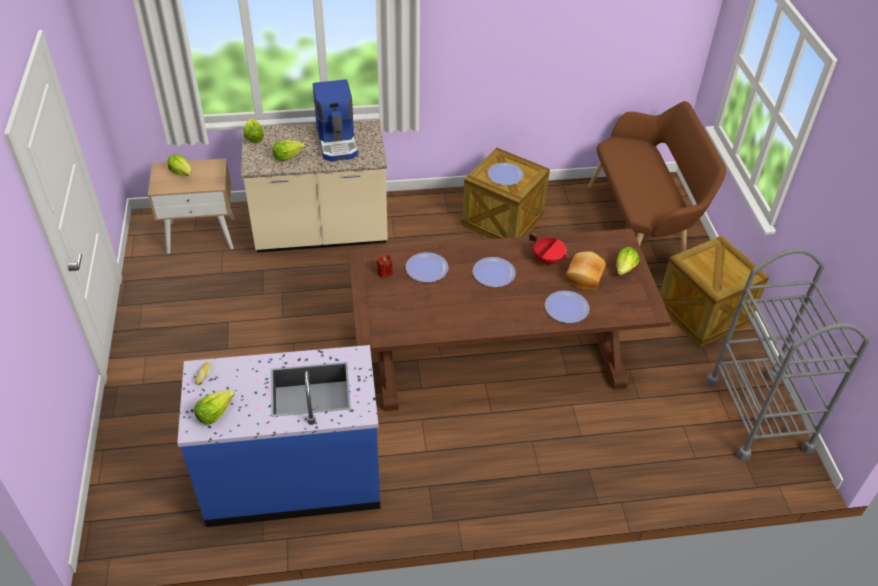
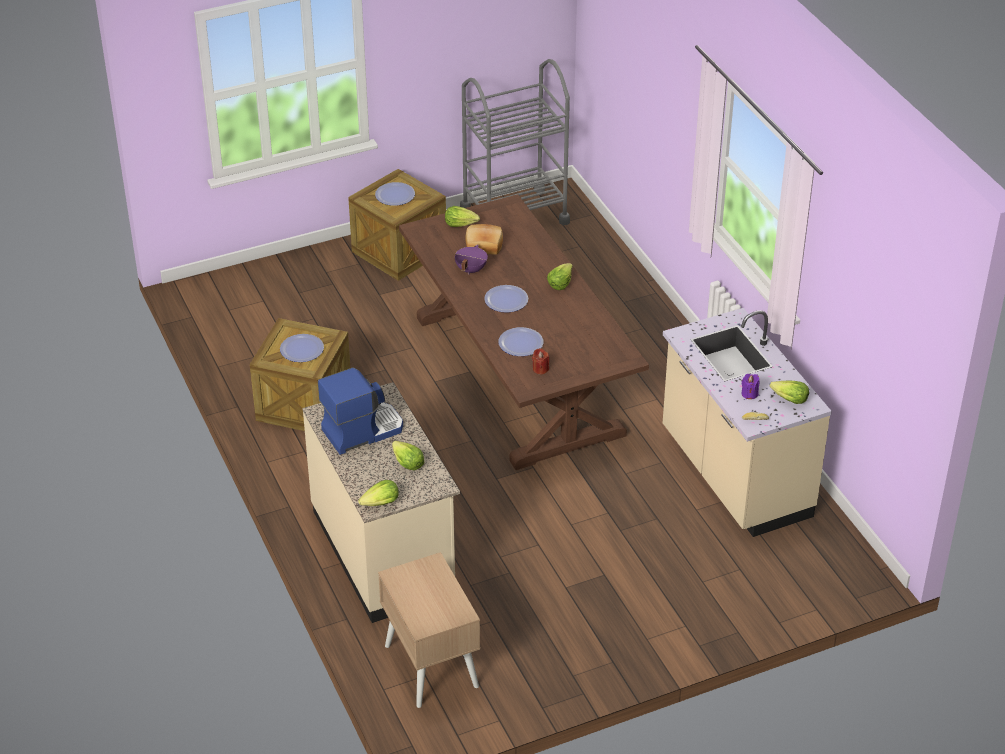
camera: 105 degrees left, 5 degrees down
lettuce [167,154,192,176] -> lettuce moved to [547,263,573,290]
blue counter [177,345,380,527] -> beige counter [663,308,832,537]
red cooking pot [529,232,568,265] -> purple cooking pot [455,245,488,274]
plate [545,291,590,323] -> plate moved to [375,182,415,206]
brown bench [588,101,726,252] -> none
none -> purple candle [741,374,759,399]

